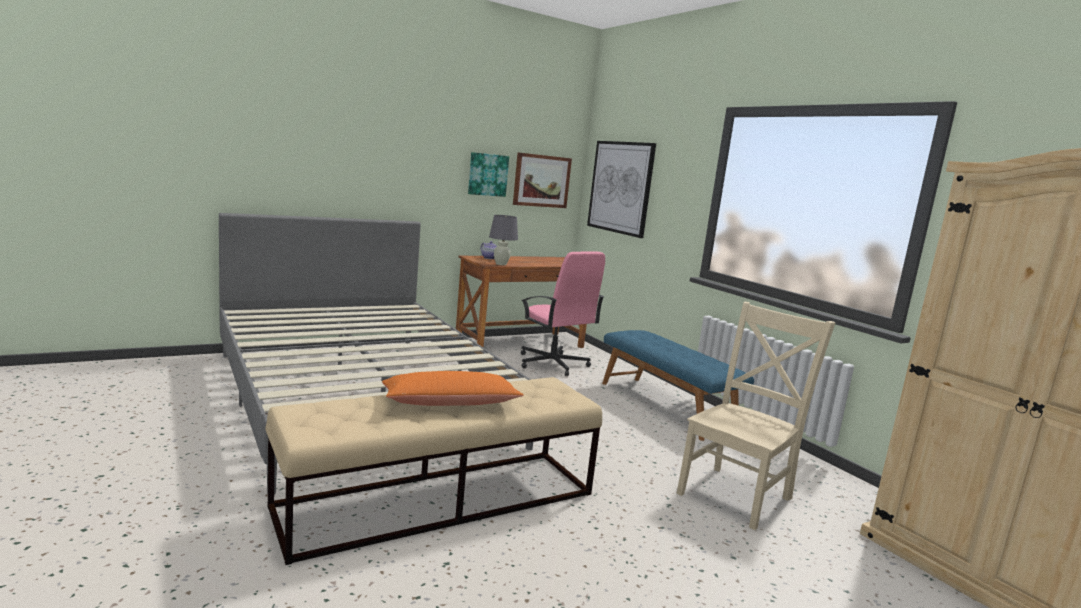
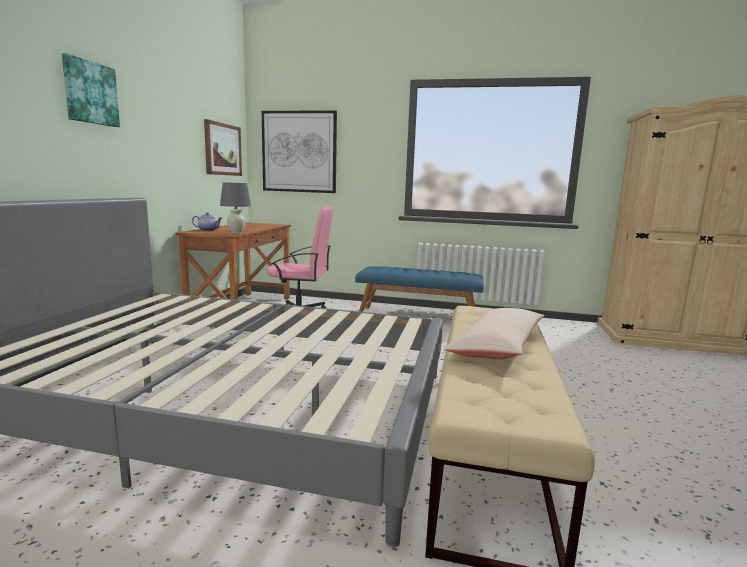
camera: 45 degrees left, 0 degrees up
orange pillow [382,371,524,406] -> beige pillow [444,308,544,359]
picture [468,152,509,197] -> picture moved to [62,53,120,127]
beige chair [677,302,836,530] -> none

